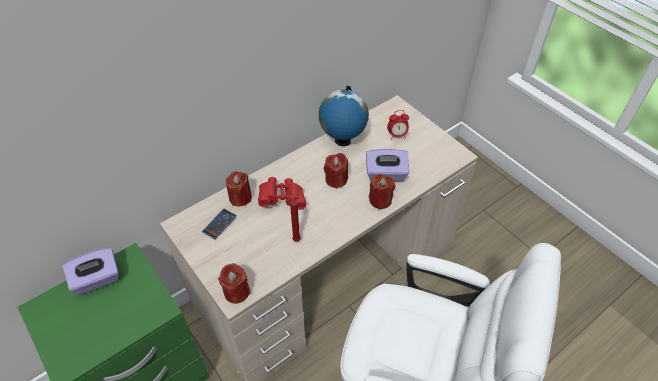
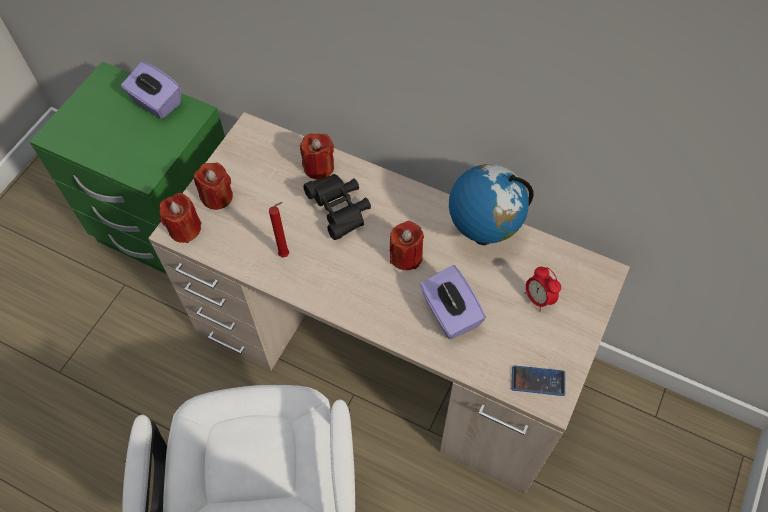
camera: 65 degrees right, 10 degrees up
phone [202,209,237,239] -> phone moved to [511,365,565,396]
red binoculars [258,177,306,210] -> black binoculars [303,174,371,240]
red candle [369,174,395,209] -> red candle moved to [193,162,233,210]

